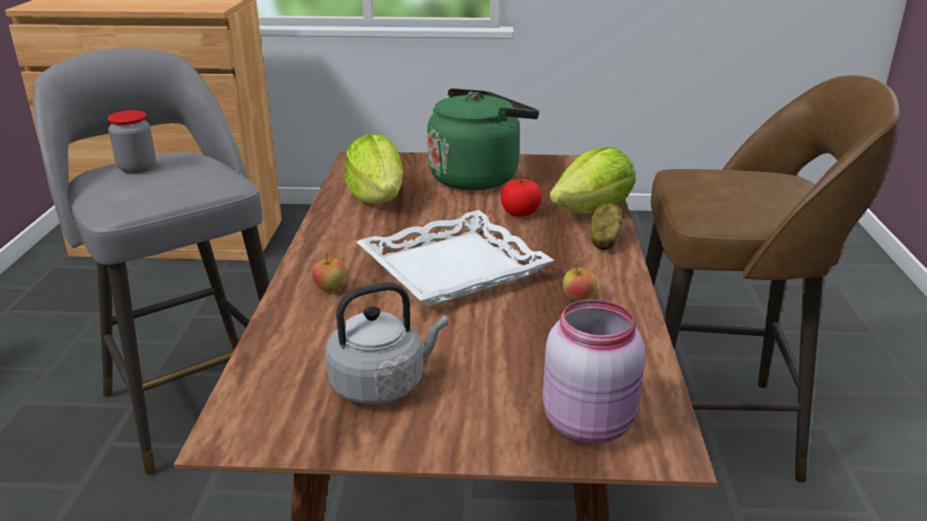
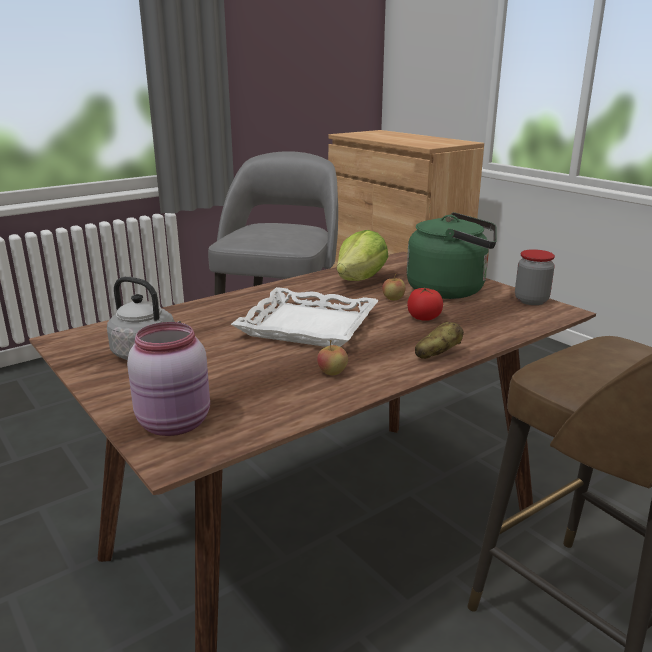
camera: 50 degrees right, 5 degrees down
jar [107,110,156,174] -> jar moved to [515,249,555,305]
apple [312,253,348,292] -> apple moved to [382,273,405,301]
lettuce [550,147,636,214] -> none

